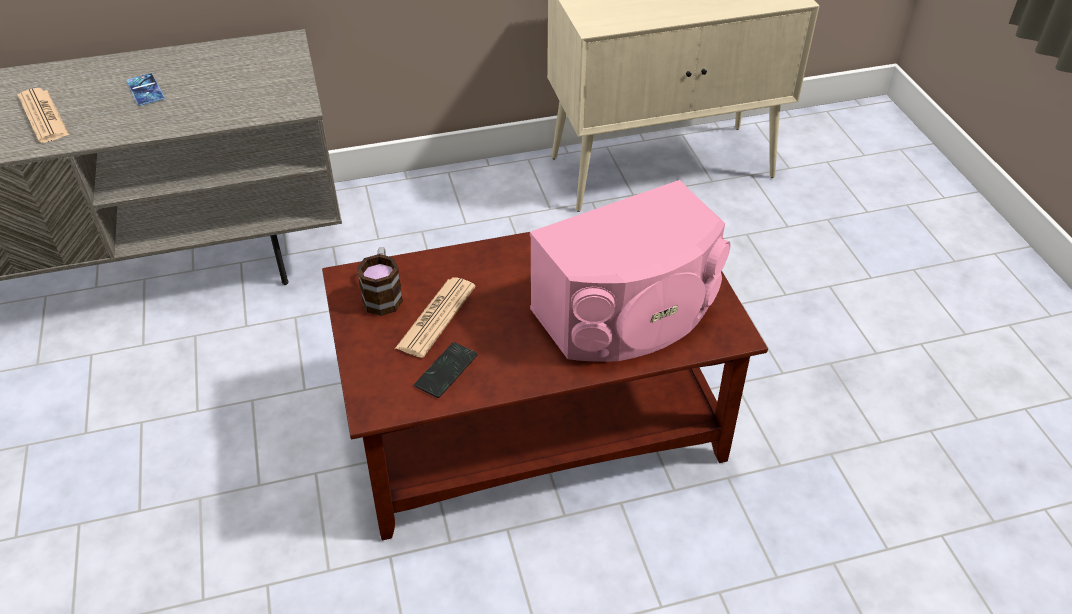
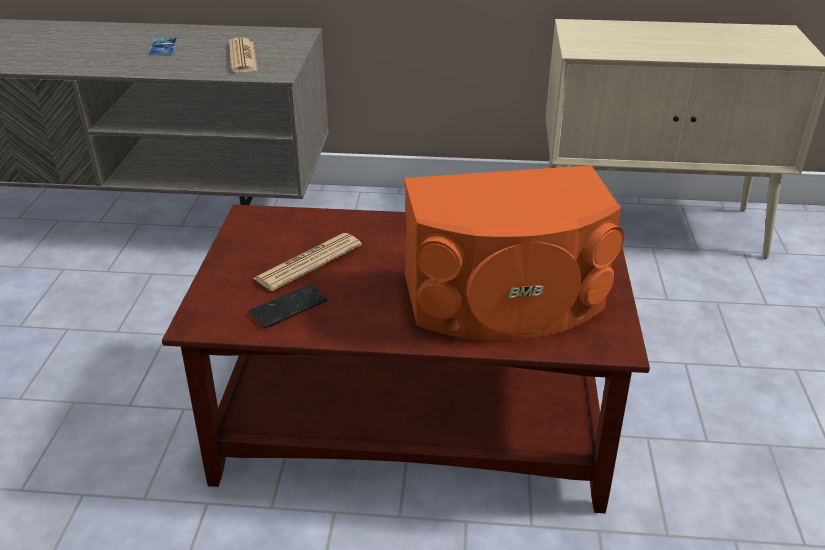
camera: 20 degrees right, 10 degrees down
newspaper [18,88,69,143] -> newspaper moved to [229,37,258,73]
mug [356,247,403,316] -> none
pink speaker [530,180,731,362] -> orange speaker [404,165,624,341]

